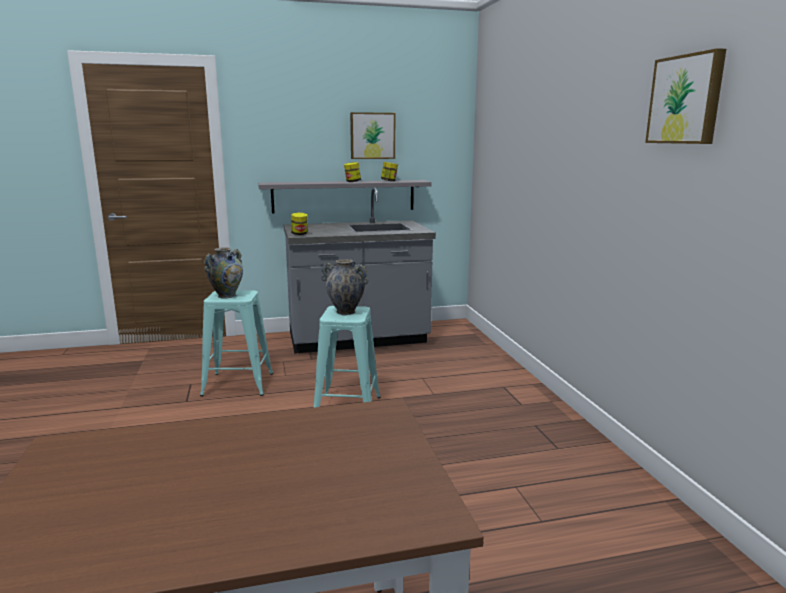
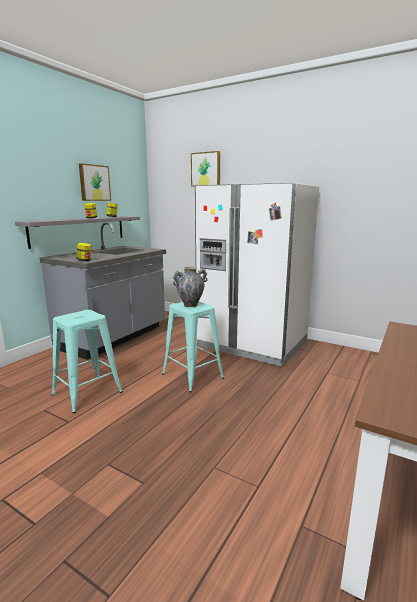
camera: 45 degrees left, 0 degrees up
vase [204,248,243,298] -> none
picture [645,48,726,144] -> picture moved to [191,151,220,187]
none -> white fridge [195,183,319,366]

